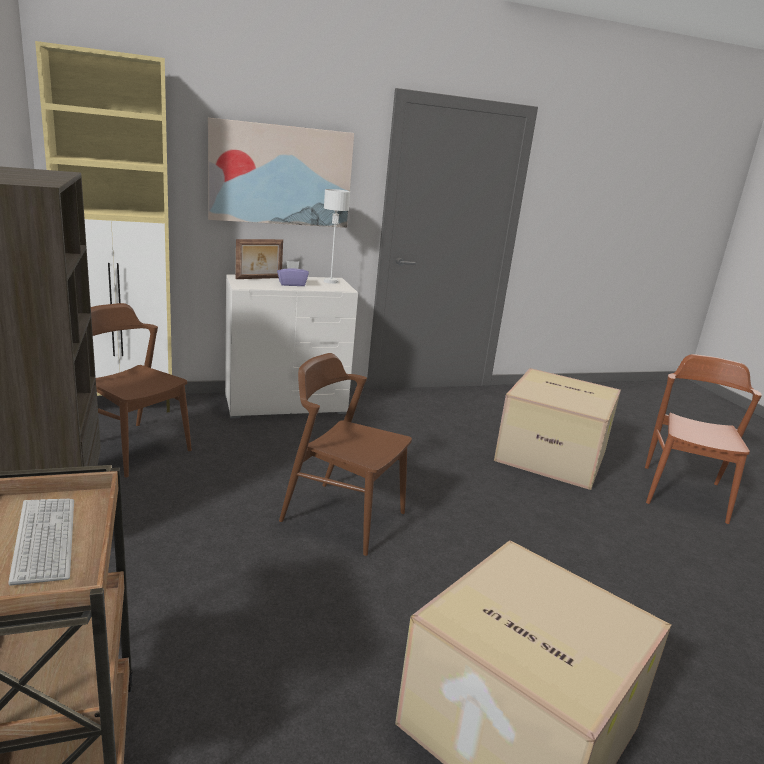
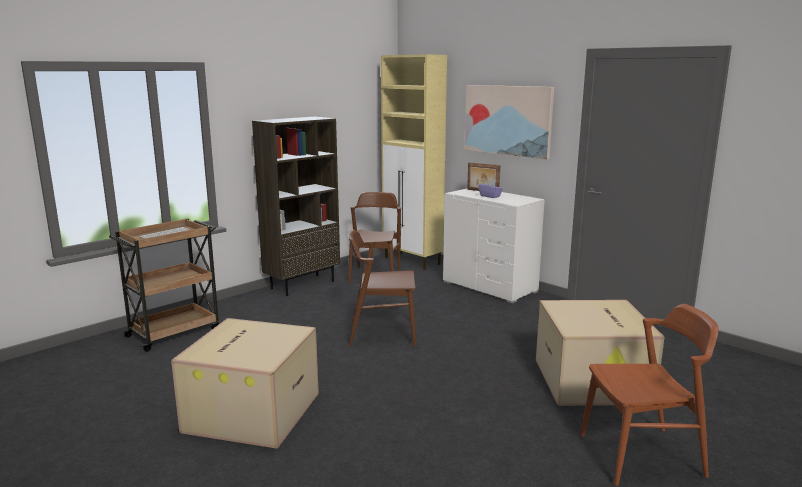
camera: 65 degrees right, 5 degrees down
brown chair [279,353,412,556] -> brown chair turned 90 degrees counterclockwise [348,230,416,346]
white table lamp [323,189,350,284] -> none

